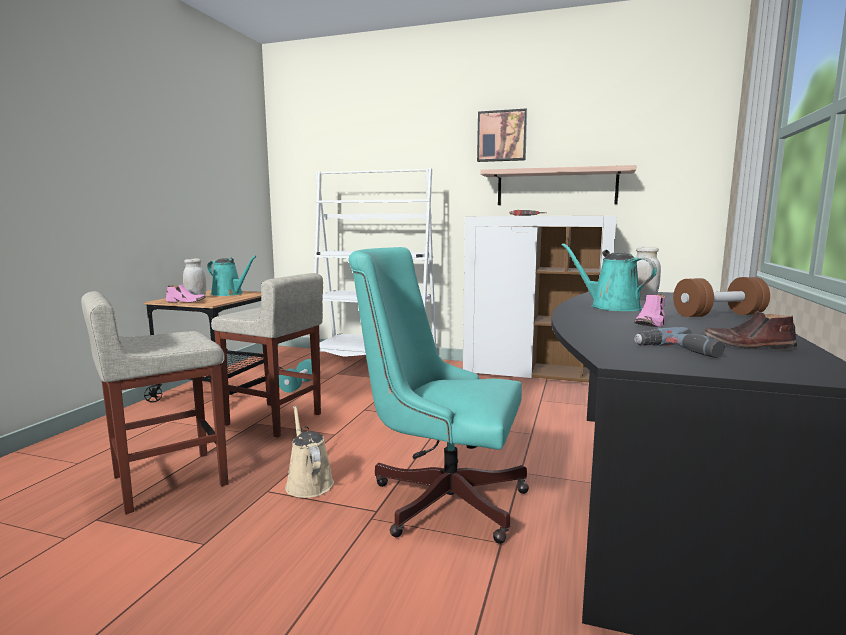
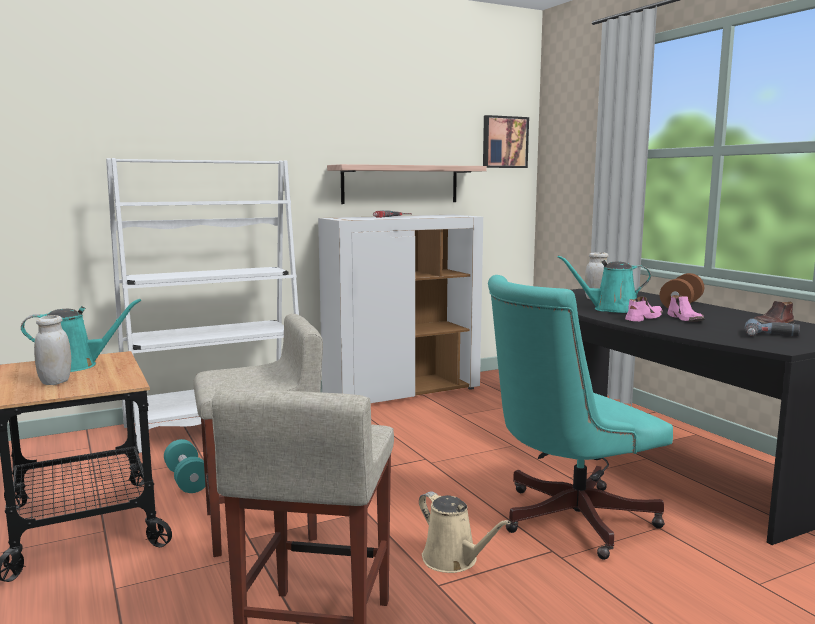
camera: 45 degrees left, 0 degrees up
pink shoe [166,285,206,302] -> pink shoe moved to [625,297,663,322]
beige watering can [285,405,334,498] -> beige watering can turned 150 degrees counterclockwise [419,491,511,573]
picture [477,108,527,162] -> picture moved to [483,115,529,168]

